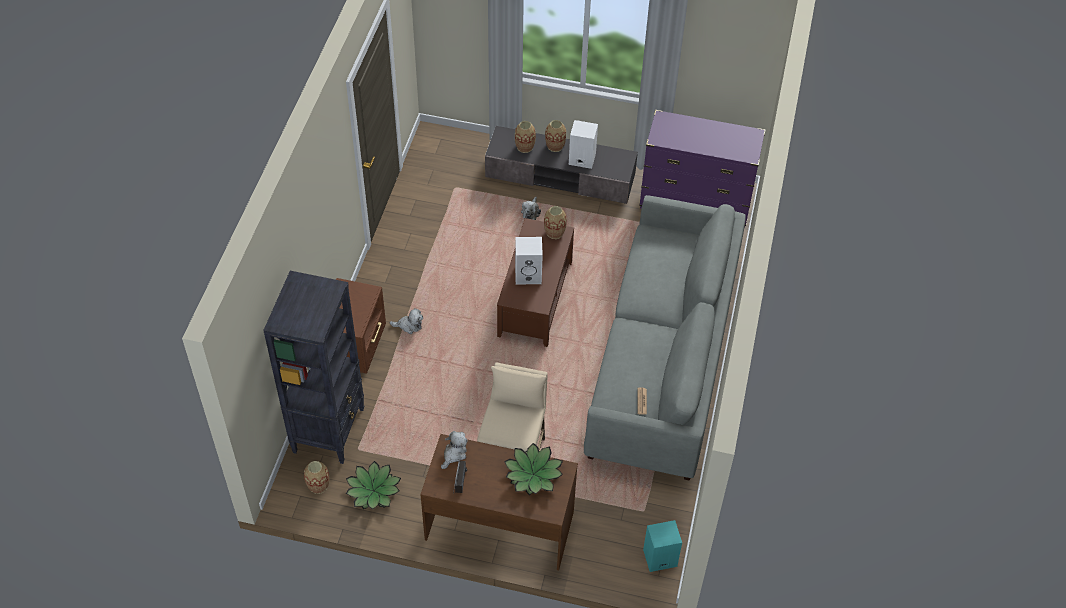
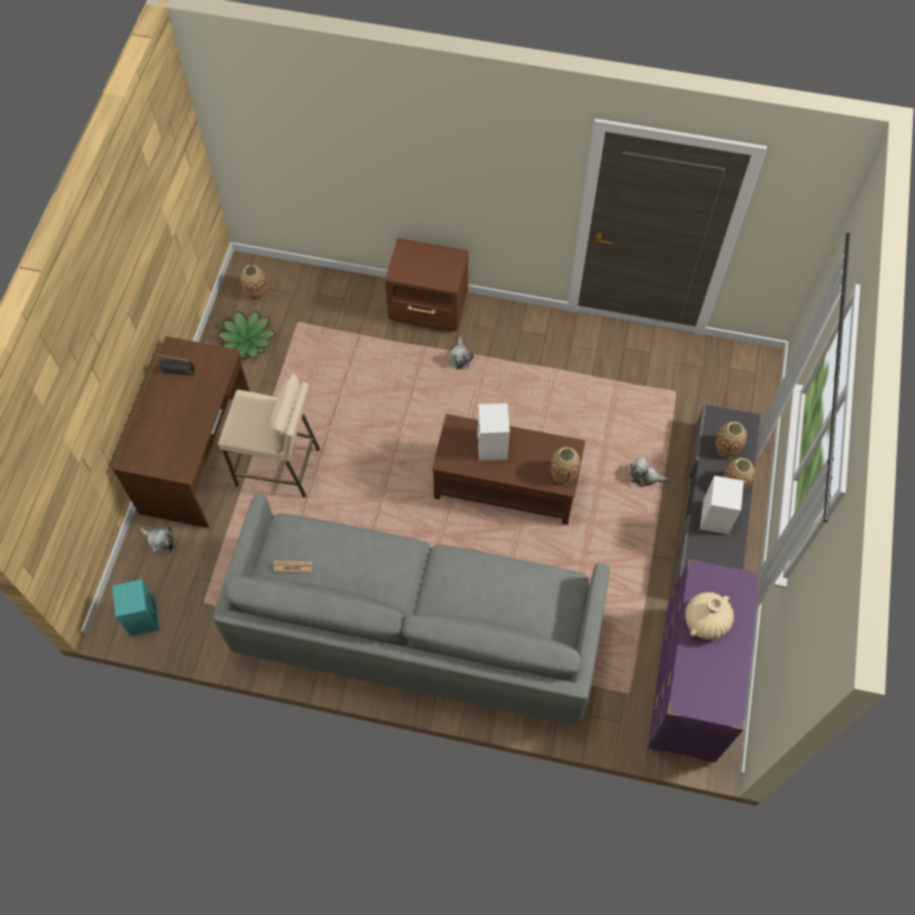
camera: 90 degrees right, 10 degrees up
black bookcase [263,271,364,464] -> none
plush toy [441,431,467,469] -> plush toy moved to [140,527,177,554]
potted plant [504,443,563,495] -> none
none -> beige vase [685,592,734,640]

